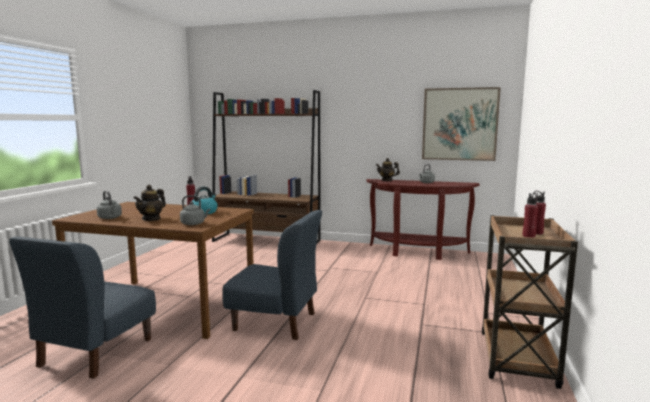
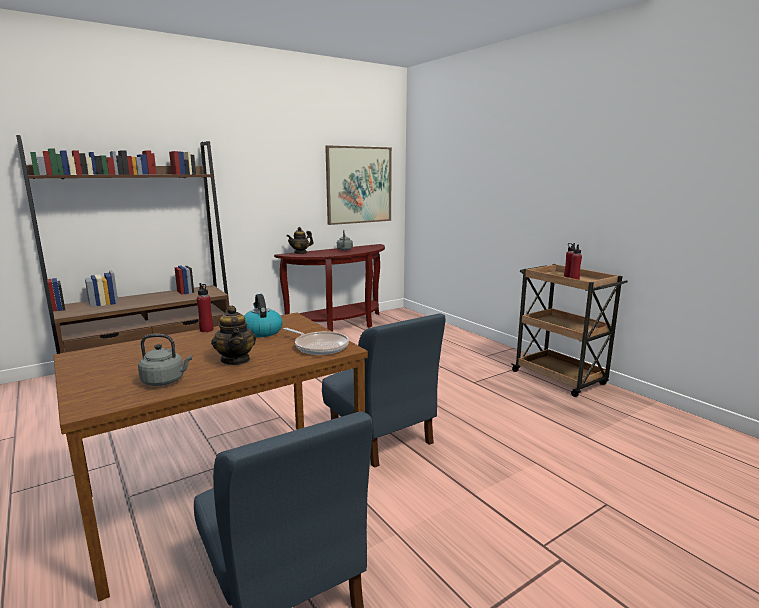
camera: 50 degrees left, 5 degrees up
grey kettle [180,195,210,225] -> frying pan [284,328,349,355]
blue chair [222,210,322,340] -> blue chair turned 90 degrees clockwise [322,313,445,468]

